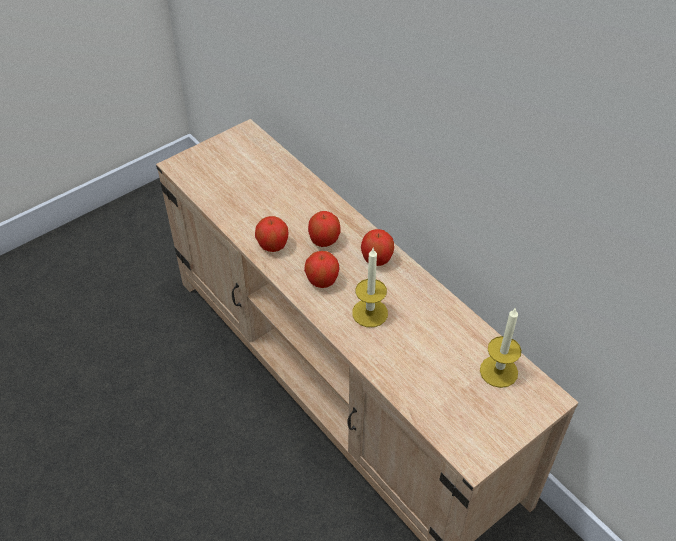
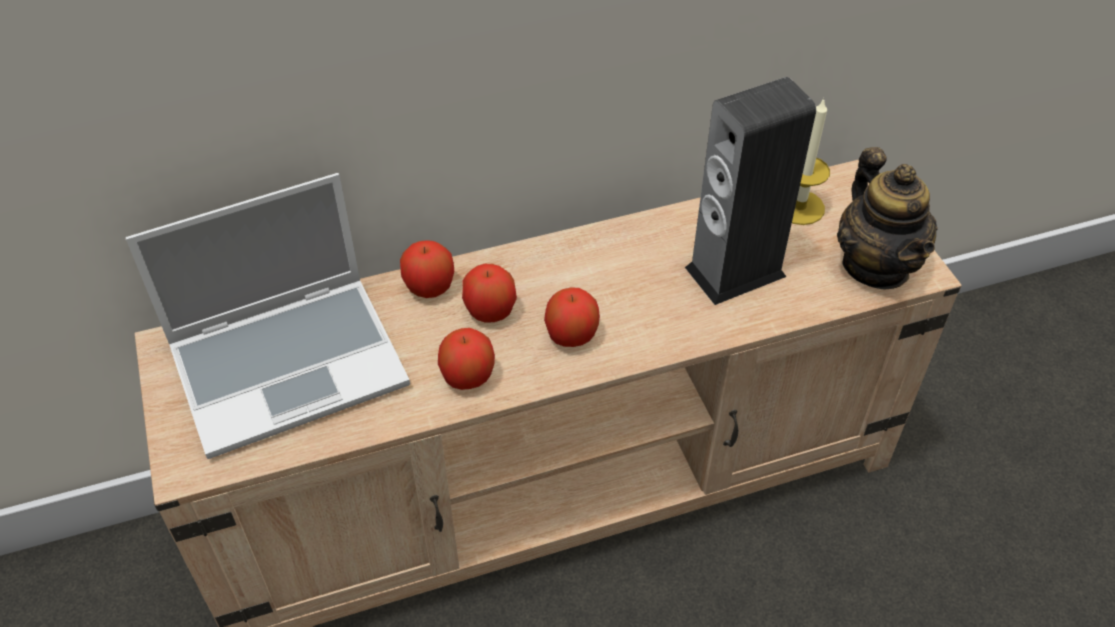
camera: 70 degrees left, 0 degrees up
candle [352,248,388,327] -> none
apple [361,229,394,266] -> apple moved to [400,240,454,298]
none -> laptop [126,173,410,459]
none -> speaker [685,77,816,305]
none -> teapot [837,147,938,290]

